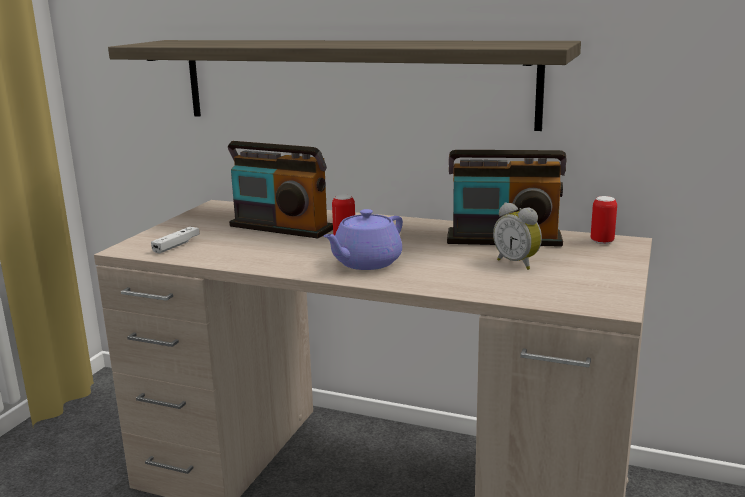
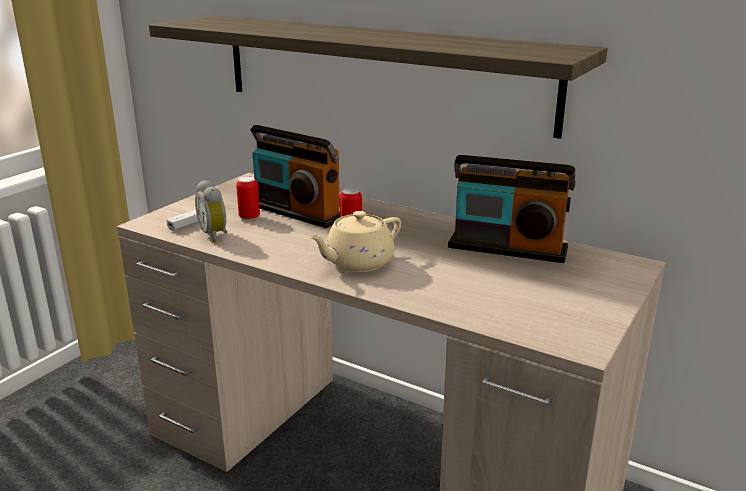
camera: 10 degrees right, 5 degrees up
purple teapot [323,209,403,270] -> beige teapot [308,211,401,272]
alarm clock [493,202,542,270] -> alarm clock moved to [195,180,227,242]
can [591,196,617,244] -> can moved to [236,176,260,220]

